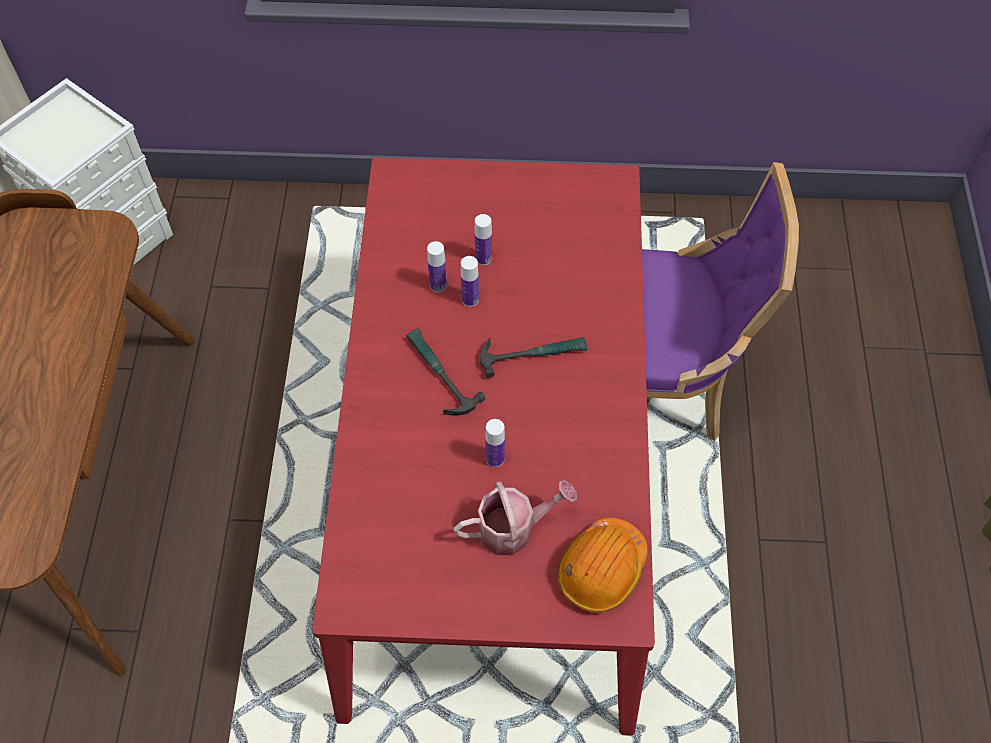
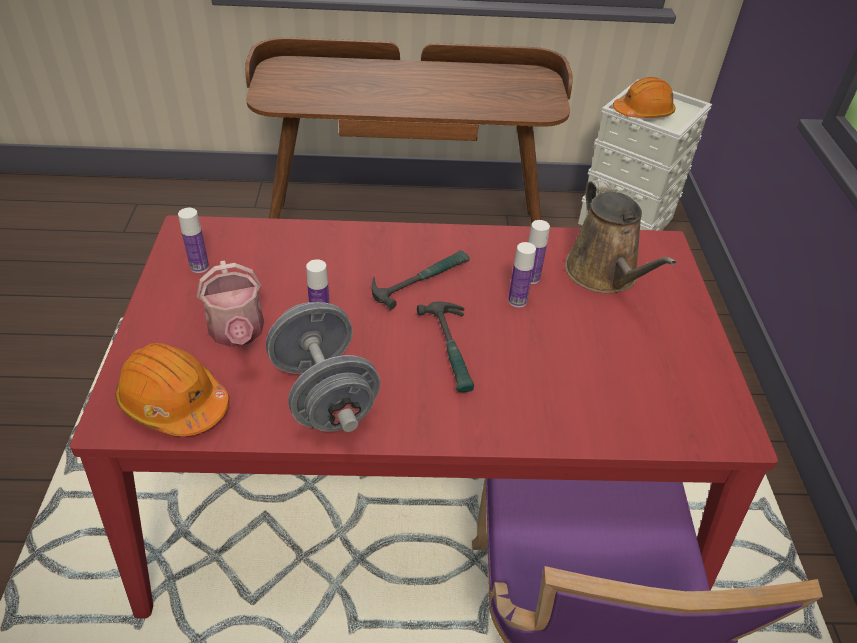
camera: 85 degrees right, 15 degrees down
bottle [475,214,492,265] -> bottle moved to [178,208,209,273]
none -> grey dumbbell [266,302,380,432]
none -> brown watering can [565,179,676,293]
none -> orange hard hat [613,77,676,118]

